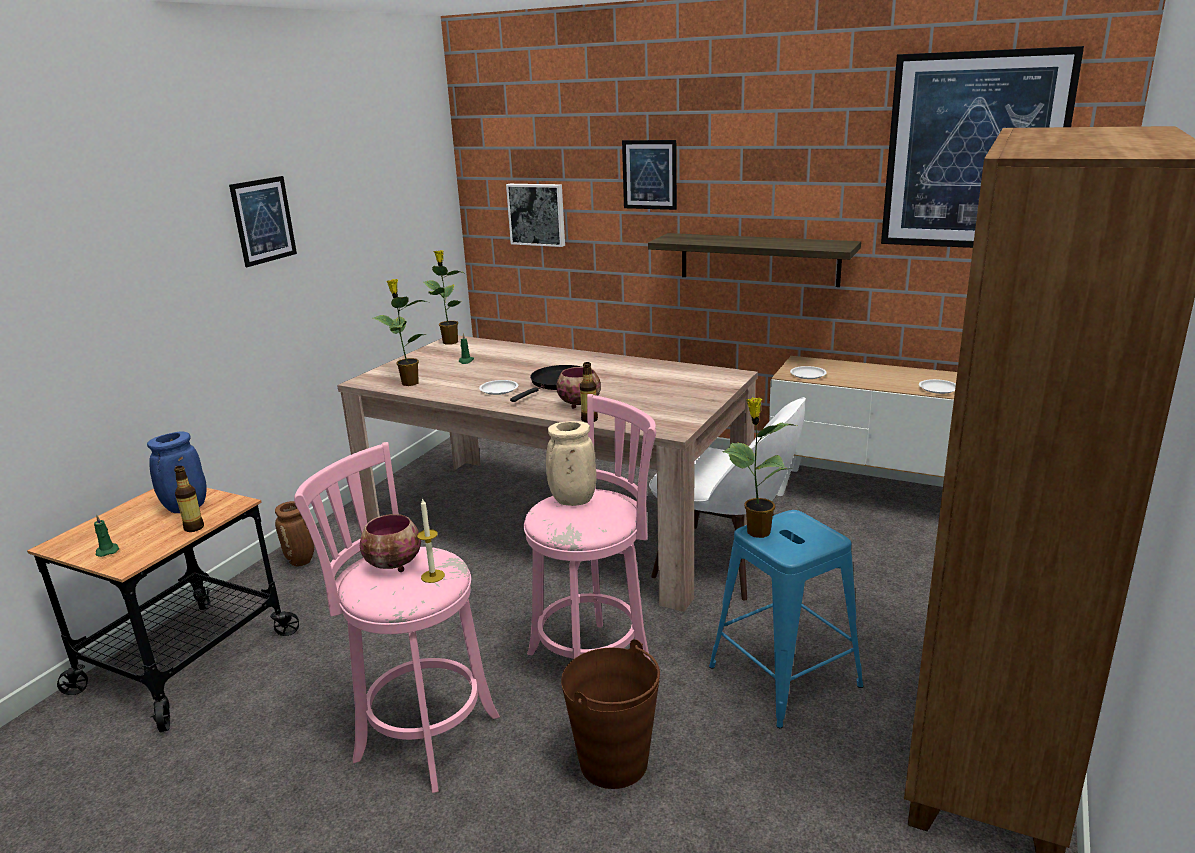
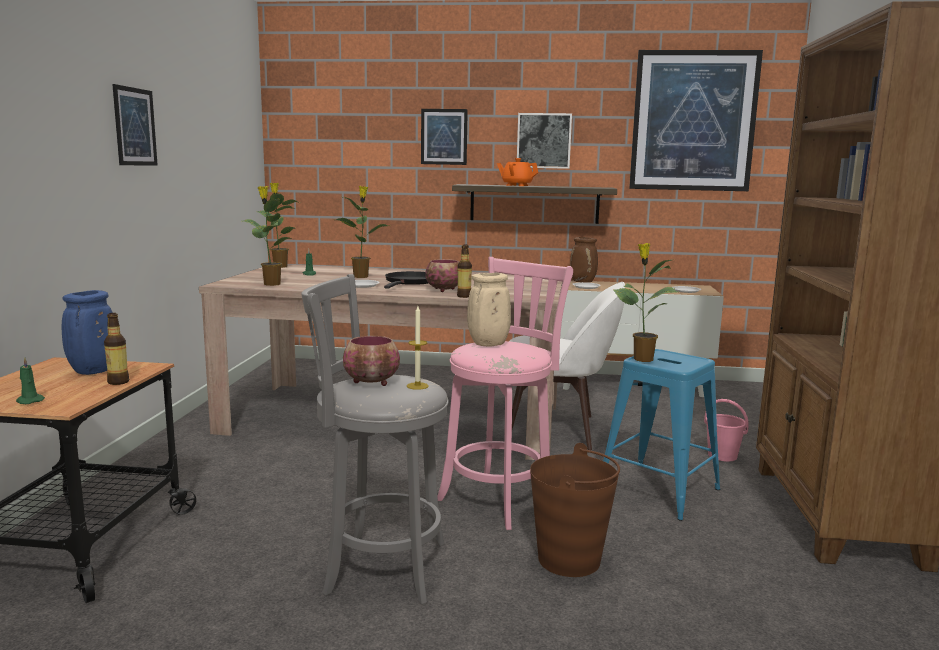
camera: 20 degrees left, 10 degrees down
brown vase [275,501,314,567] -> brown vase moved to [570,237,598,283]
pink stool [294,442,500,793] -> grey stool [301,274,449,605]
picture [506,184,565,247] -> picture moved to [517,113,572,169]
none -> potted plant [336,186,389,278]
none -> orange teapot [497,158,538,186]
none -> pink bucket [704,399,748,462]

